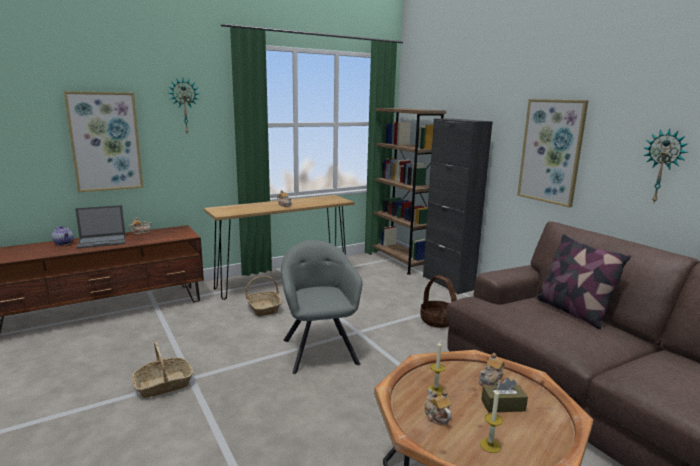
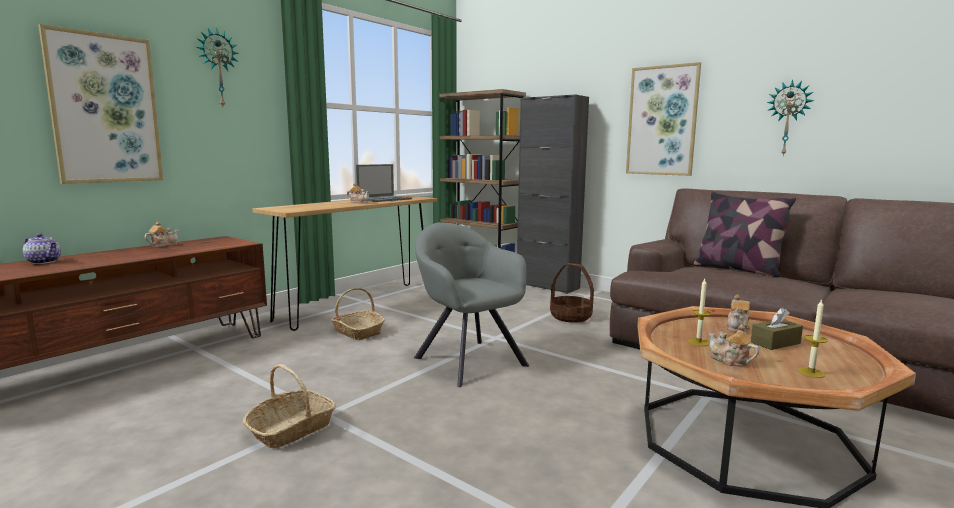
camera: 20 degrees left, 5 degrees down
laptop [75,205,125,249] -> laptop moved to [356,164,412,202]

